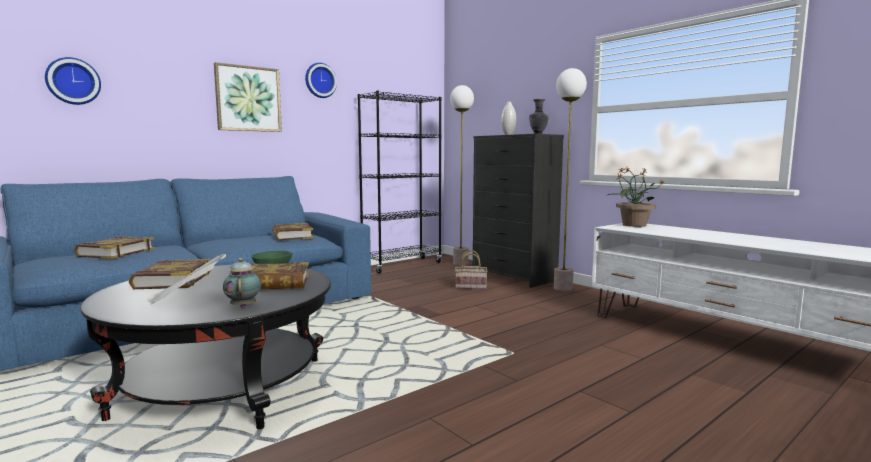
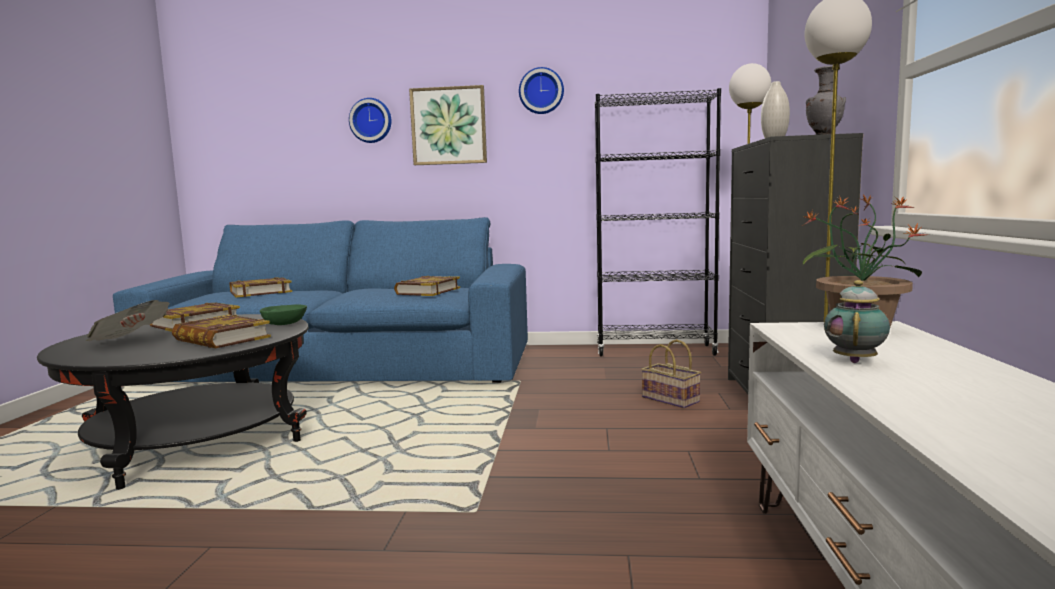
camera: 45 degrees right, 0 degrees up
wall clock [45,57,101,105] -> wall clock moved to [349,98,391,143]
teapot [223,258,261,308] -> teapot moved to [824,280,890,363]

